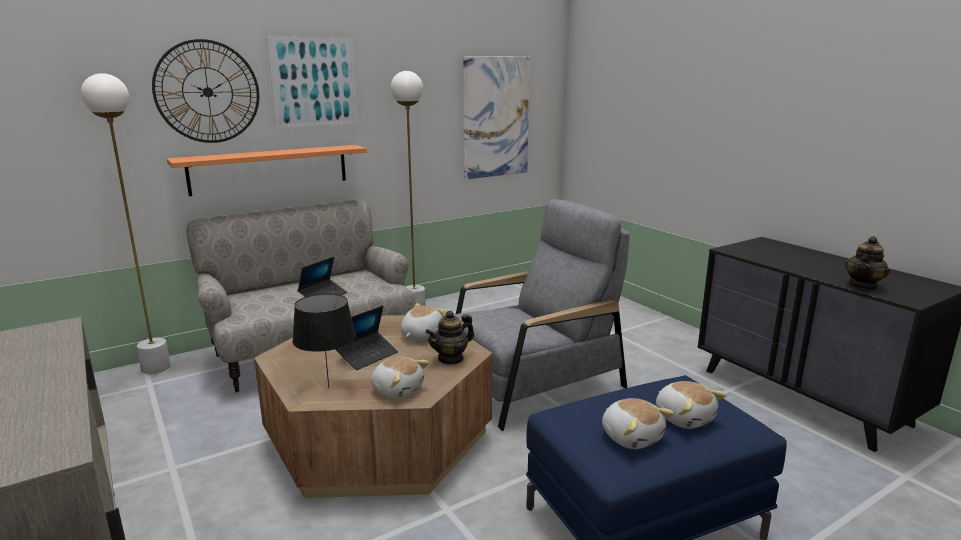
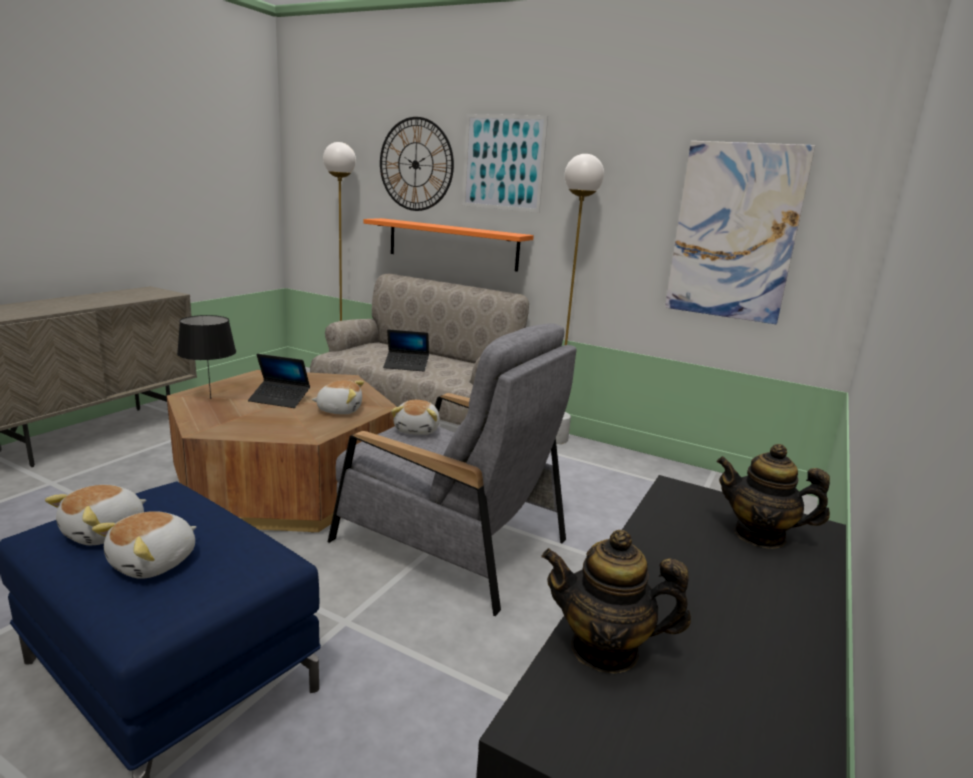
camera: 60 degrees right, 0 degrees up
plush toy [371,357,429,399] -> plush toy moved to [391,400,440,435]
teapot [425,310,474,365] -> teapot moved to [717,444,830,549]

